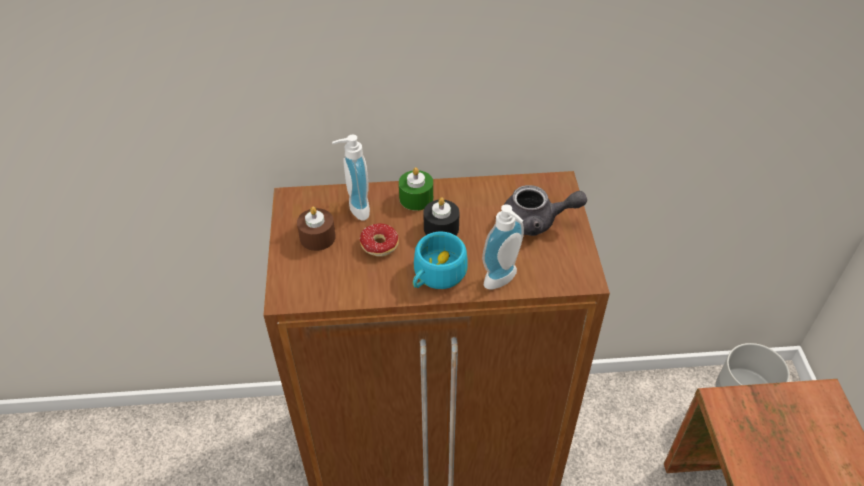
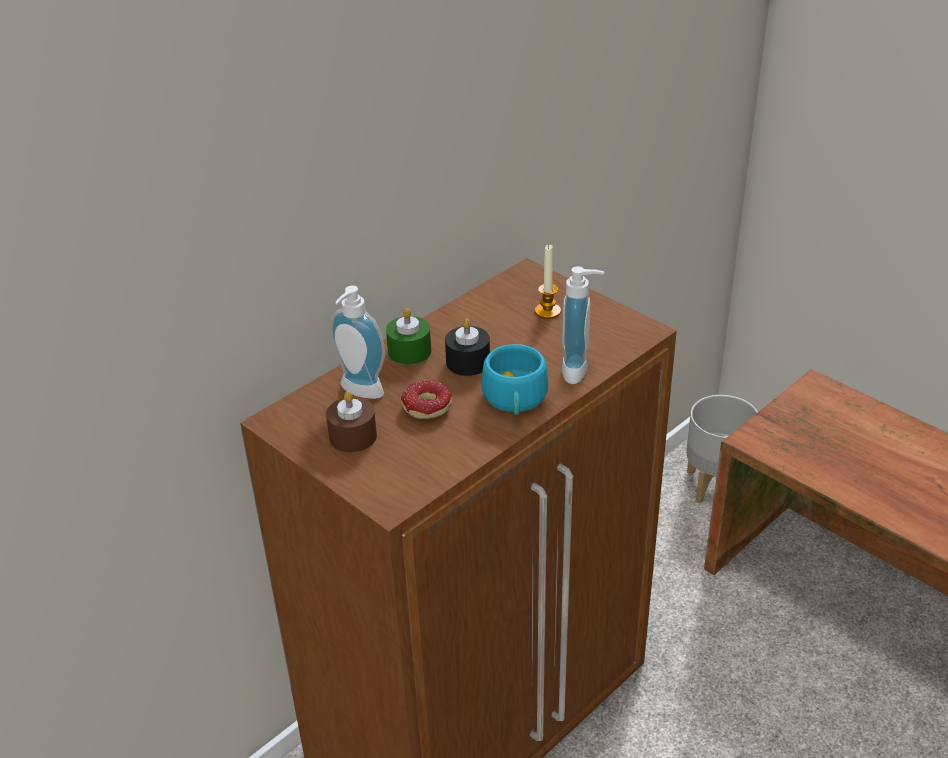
camera: 40 degrees left, 10 degrees down
grey teapot [504,185,587,236] -> candle [535,245,561,319]

